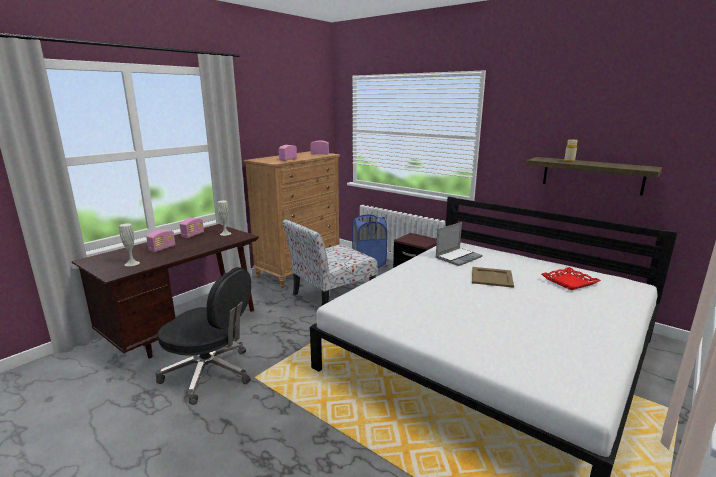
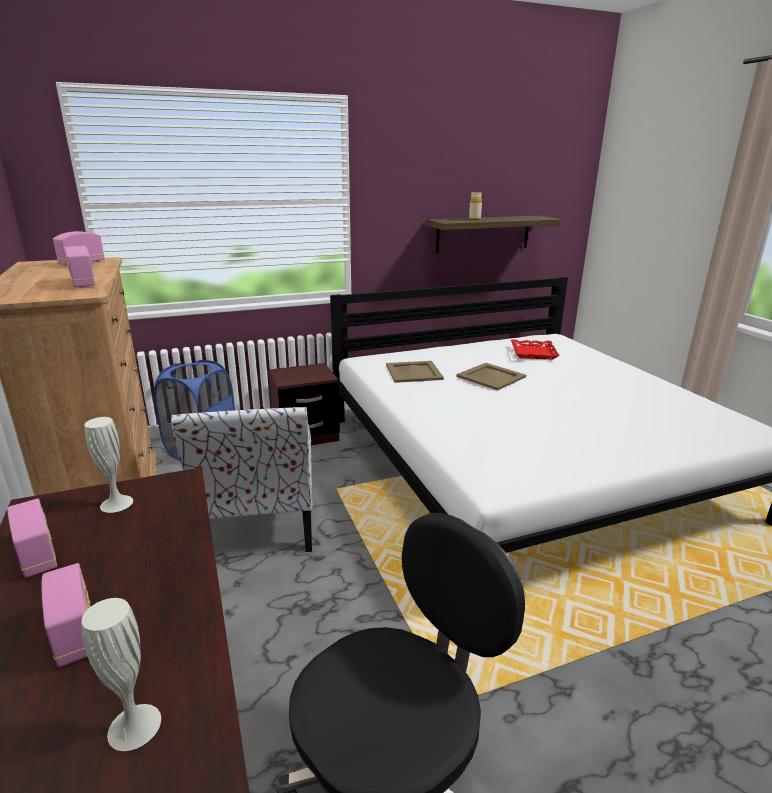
camera: 60 degrees left, 5 degrees up
laptop [435,222,482,266] -> beige tray [386,361,444,383]

